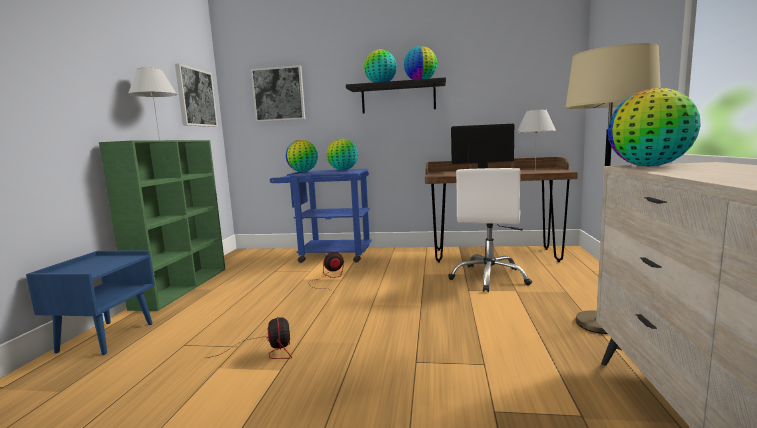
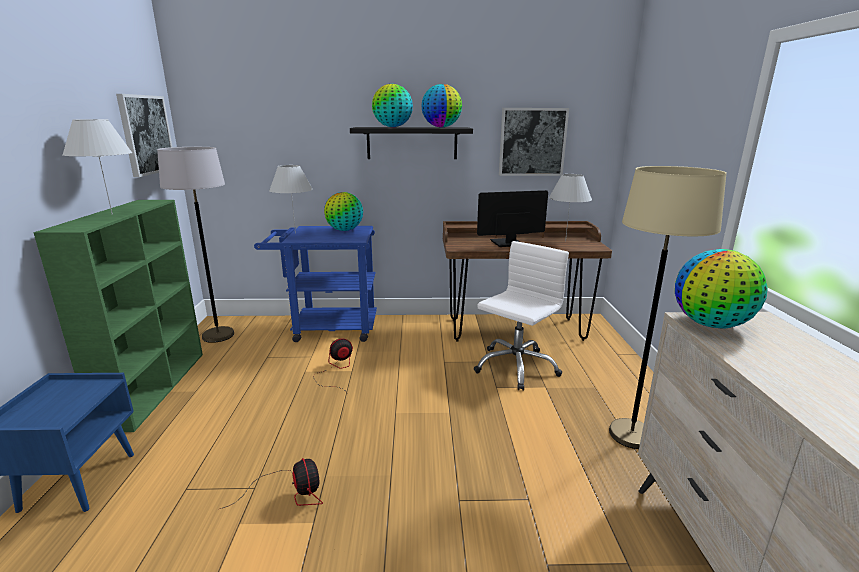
camera: 10 degrees left, 10 degrees up
picture [250,65,305,122] -> picture moved to [499,108,569,176]
globe [286,140,318,172] -> white table lamp [269,165,313,233]
white office chair [448,168,532,292] -> white office chair turned 150 degrees counterclockwise [474,241,569,391]
none -> grey floor lamp [157,147,234,343]

